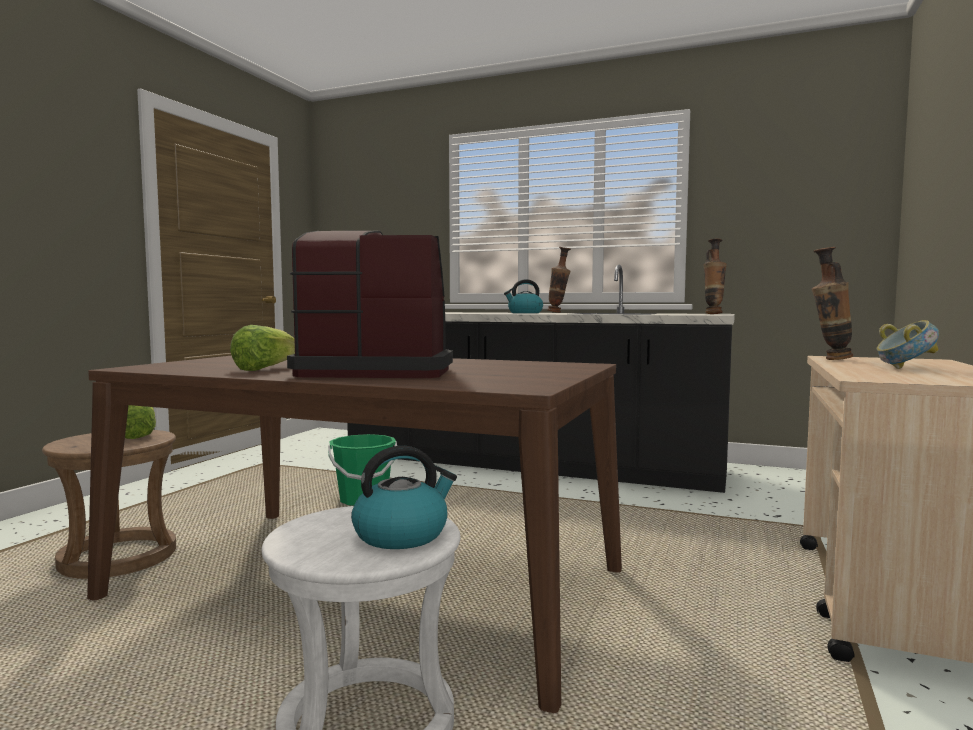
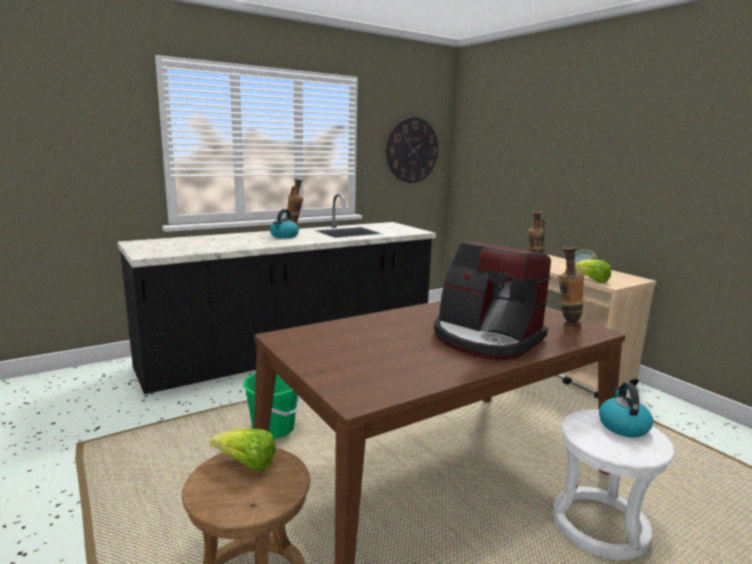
camera: 55 degrees left, 10 degrees up
lettuce [230,325,295,371] -> lettuce moved to [575,260,611,283]
coffee machine [287,230,453,378] -> coffee machine turned 90 degrees counterclockwise [434,241,551,360]
vase [703,239,727,314] -> vase moved to [558,247,584,331]
none -> wall clock [386,117,438,183]

